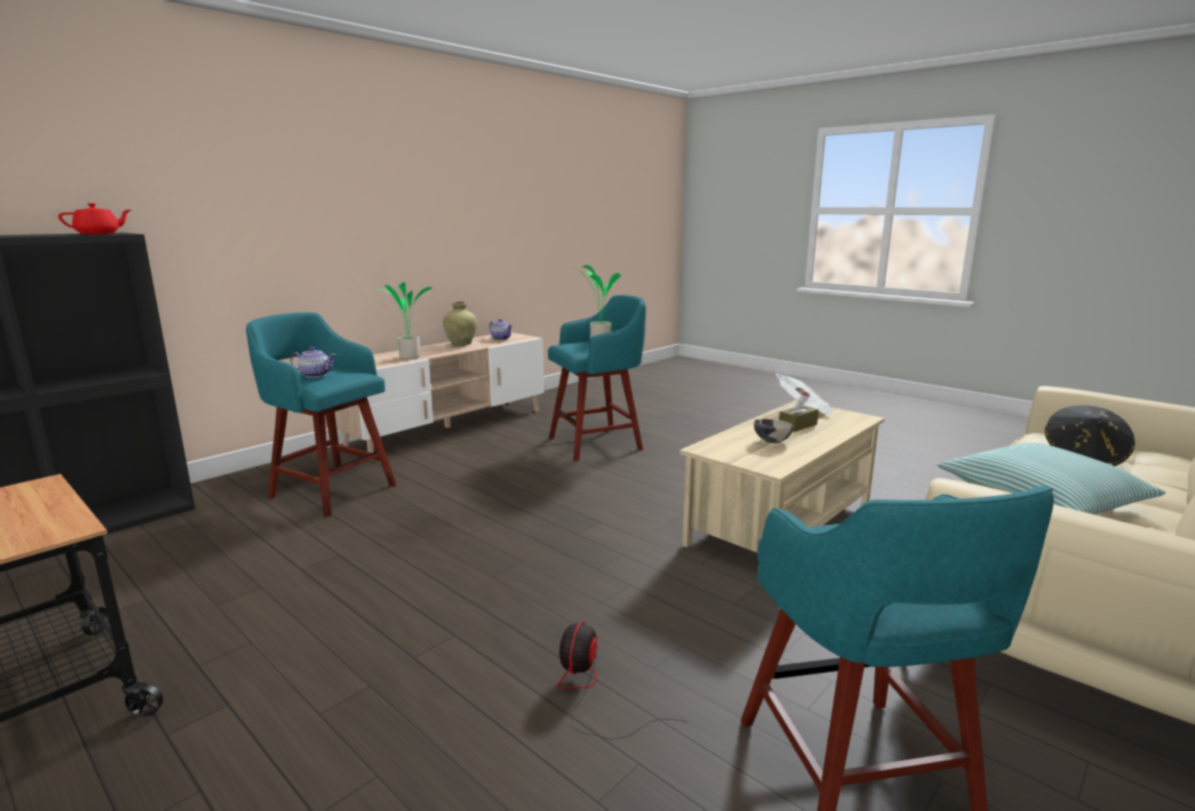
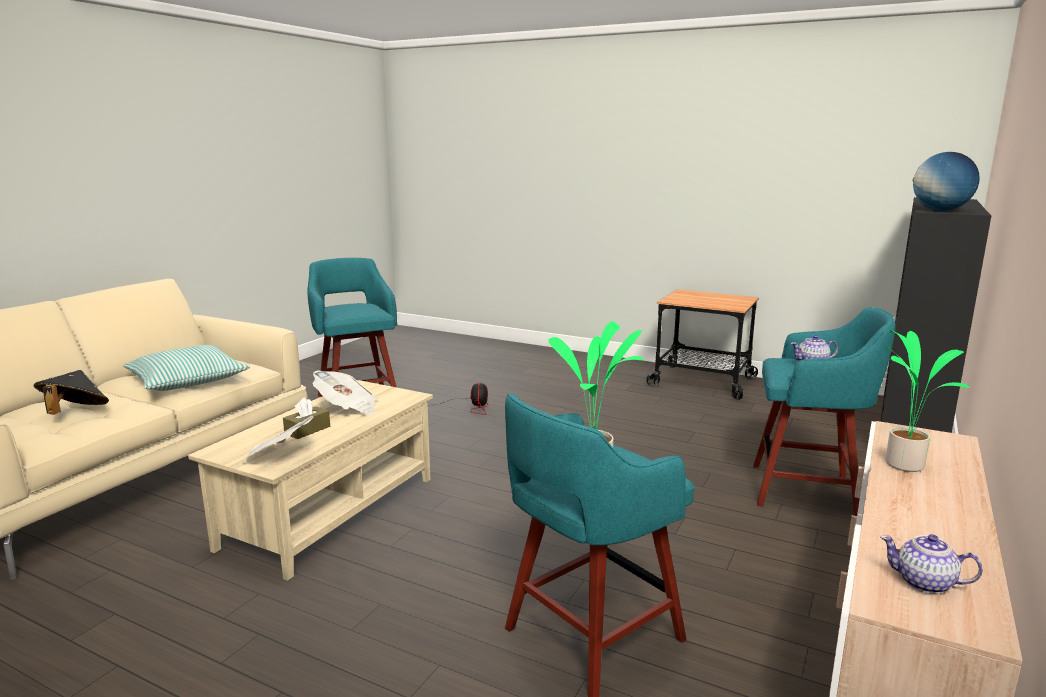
camera: 165 degrees right, 0 degrees up
red teapot [58,203,131,234] -> globe [913,152,980,211]
beige vase [443,302,477,346] -> none
bowl [754,419,793,443] -> newspaper [313,370,378,415]

